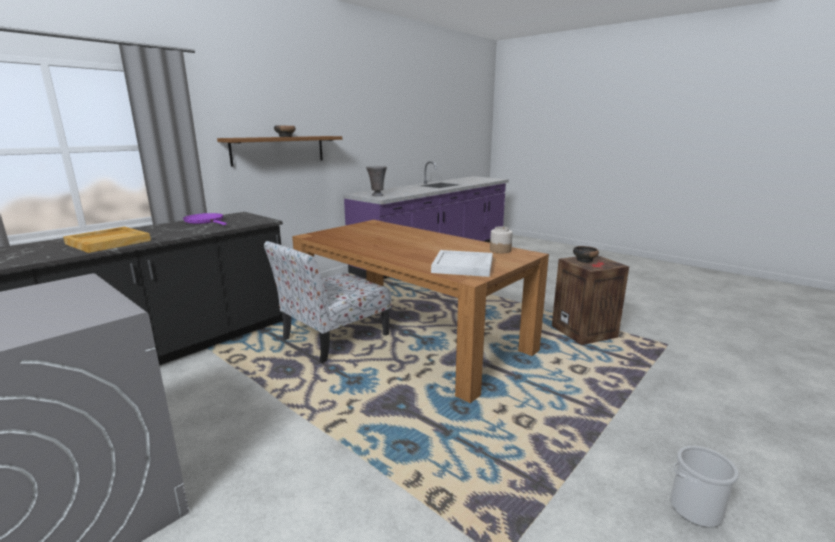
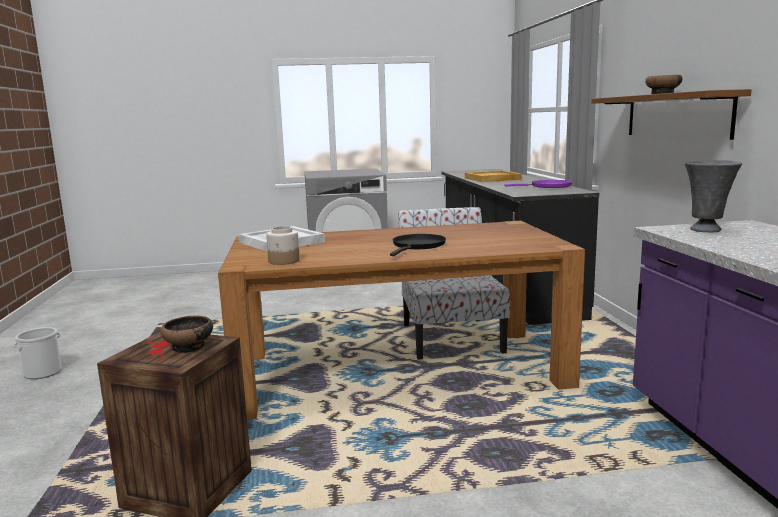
camera: 130 degrees right, 5 degrees down
none -> black frying pan [390,234,446,256]

